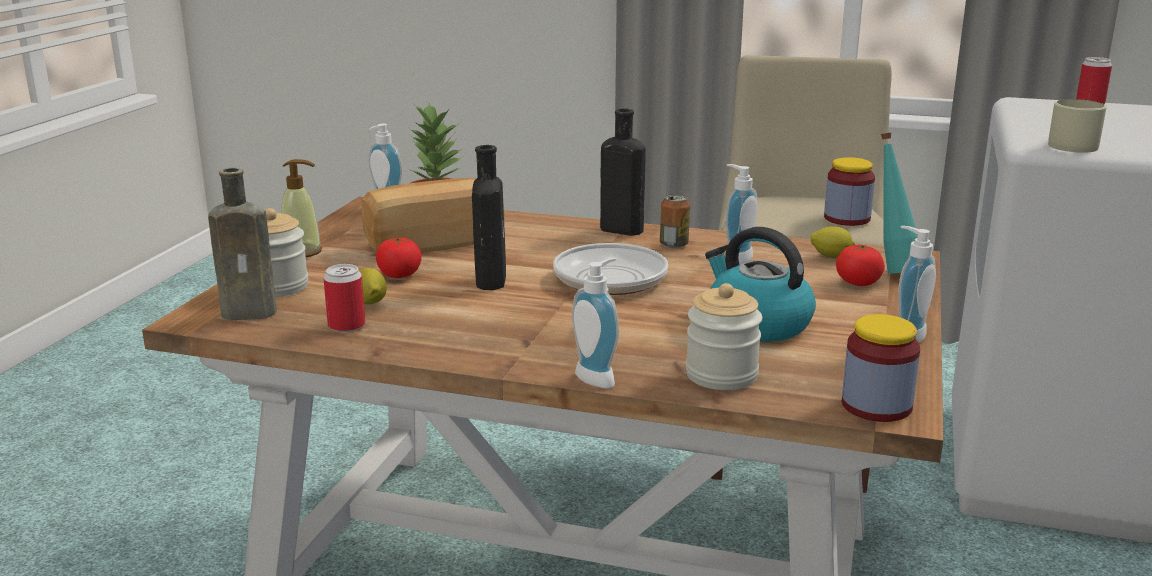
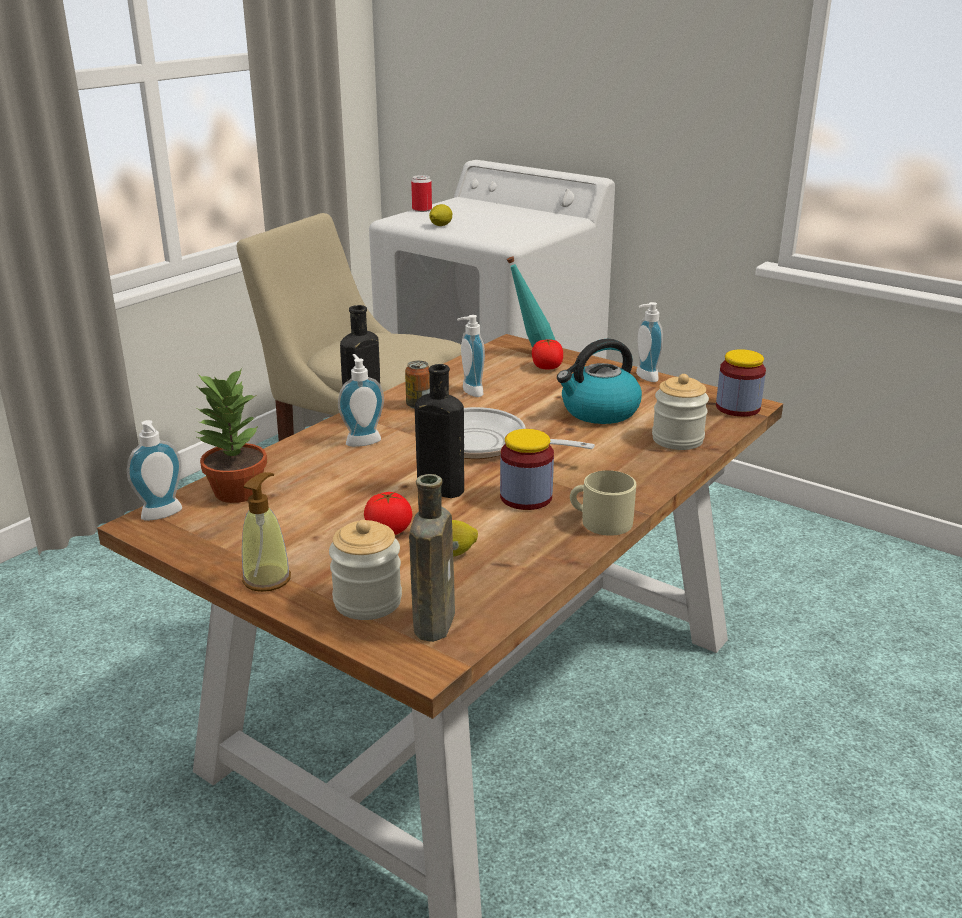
camera: 70 degrees left, 5 degrees up
can [323,264,365,332] -> none
bread [361,178,505,253] -> none
soap dispenser [572,258,619,388] -> soap dispenser moved to [338,354,384,447]
lemon [811,226,855,258] -> lemon moved to [429,204,452,226]
jar [824,157,875,226] -> jar moved to [500,429,554,510]
beige mug [1048,99,1106,153] -> beige mug moved to [570,470,636,536]

